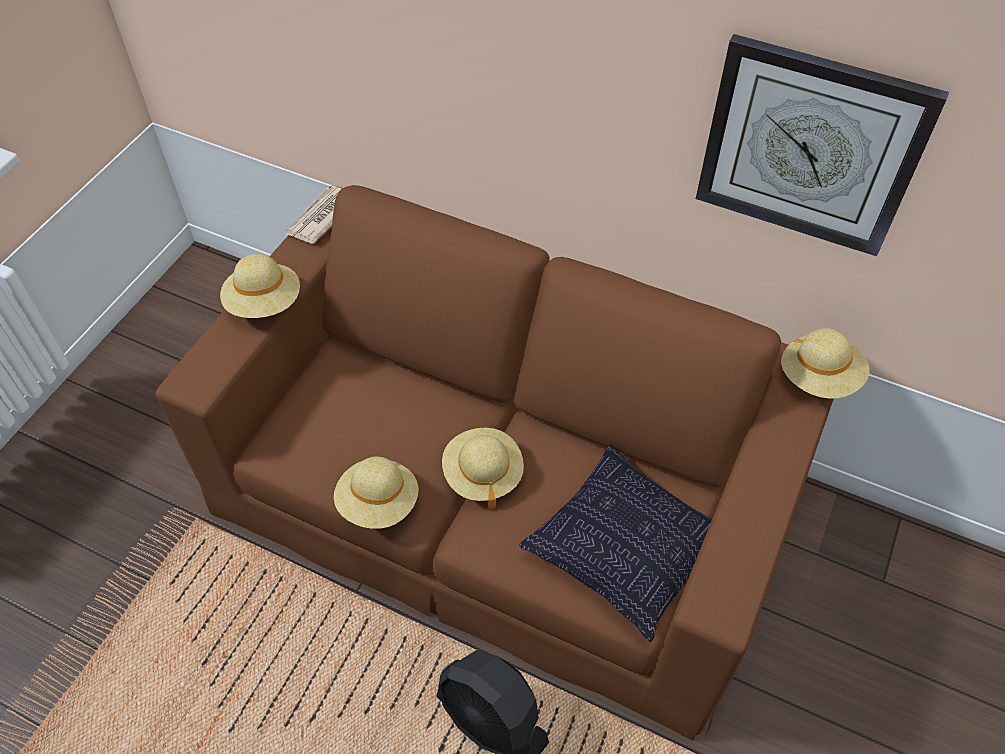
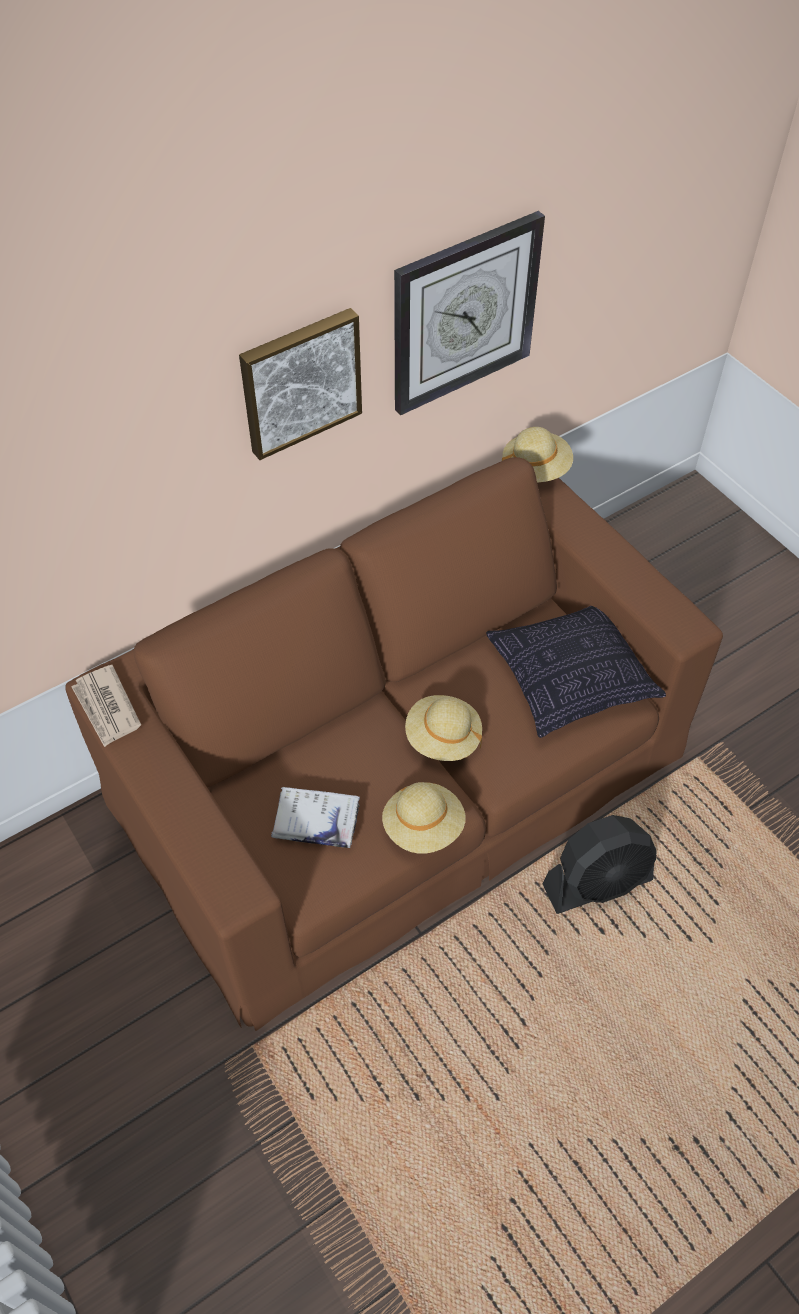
camera: 60 degrees left, 0 degrees up
beige hat [220,254,300,318] -> none
none -> picture [239,308,362,460]
none -> white book [271,787,360,848]

